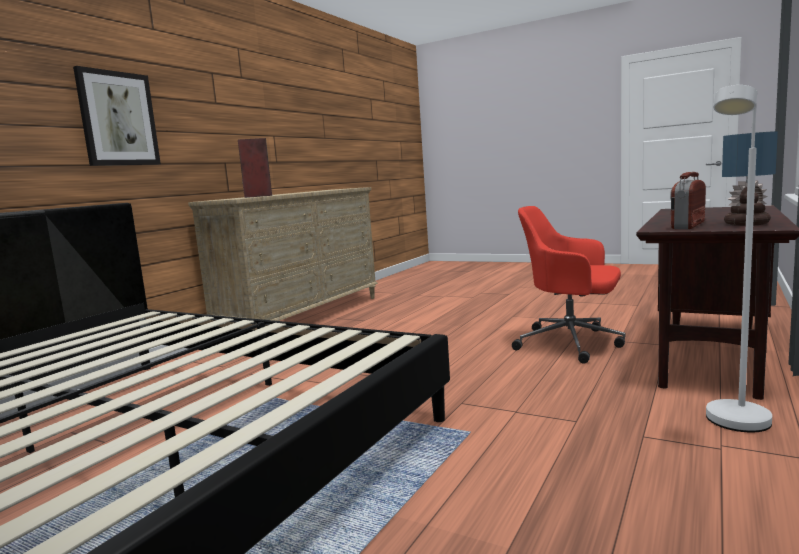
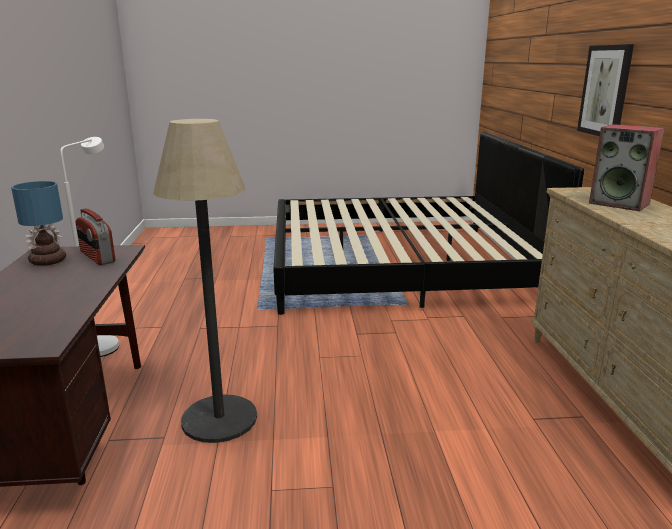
camera: 145 degrees right, 10 degrees up
red office chair [512,206,626,364] -> floor lamp [153,119,257,443]
radio [670,172,706,229] -> radio turned 135 degrees clockwise [76,209,115,265]

